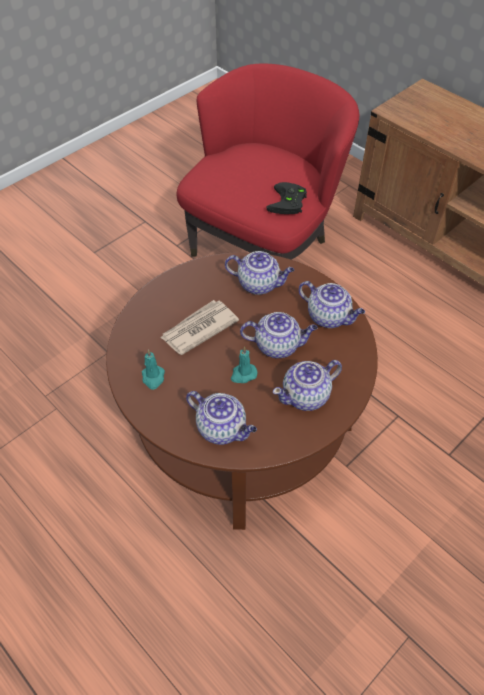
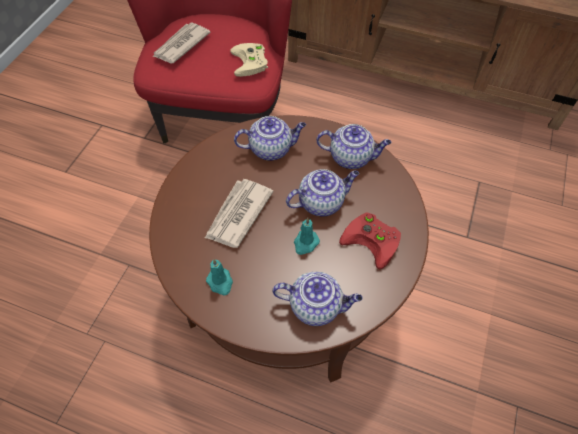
camera: 25 degrees left, 5 degrees up
black game controller [266,182,307,214] -> beige game controller [230,43,268,77]
teapot [273,360,342,411] -> red game controller [339,213,401,269]
none -> newspaper [152,23,211,63]

